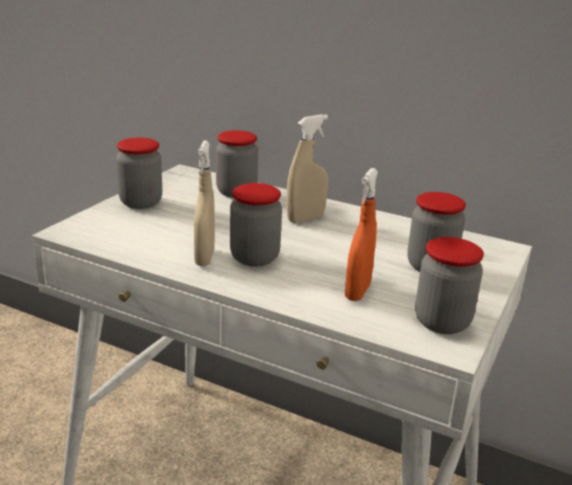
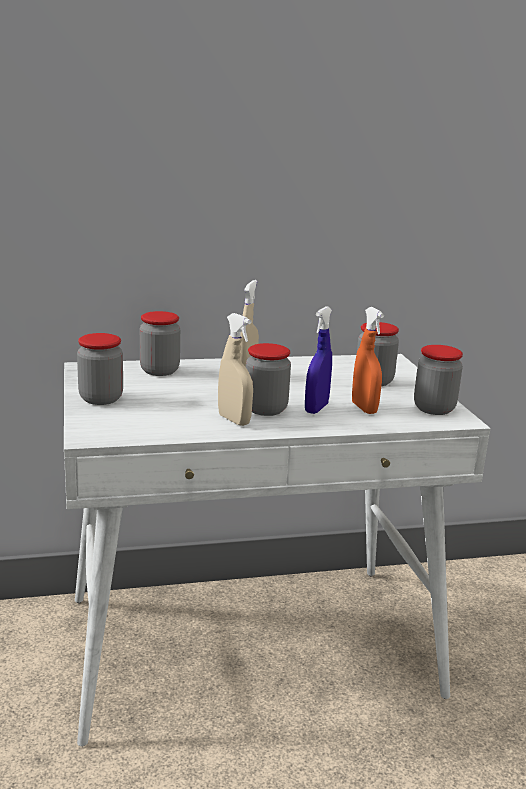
camera: 40 degrees left, 5 degrees down
none -> blue spray bottle [305,306,332,414]

